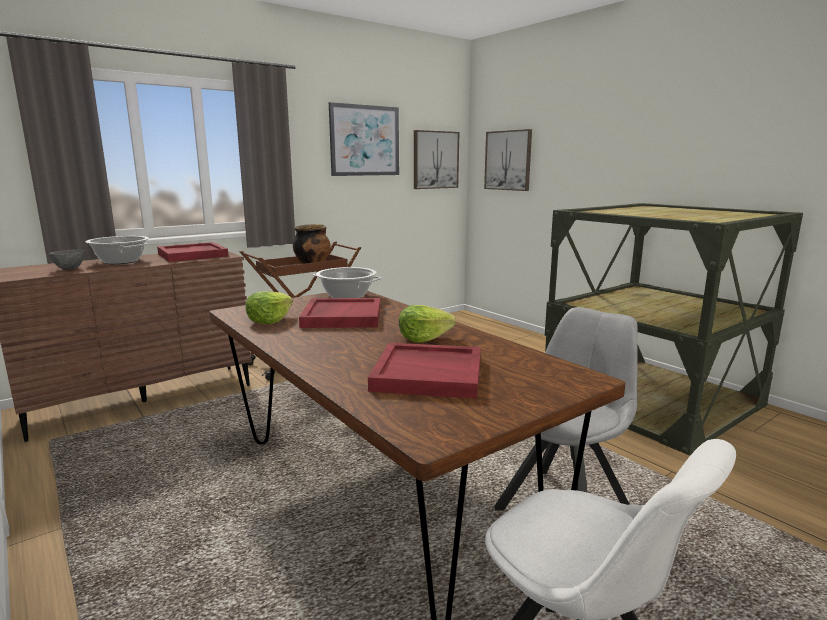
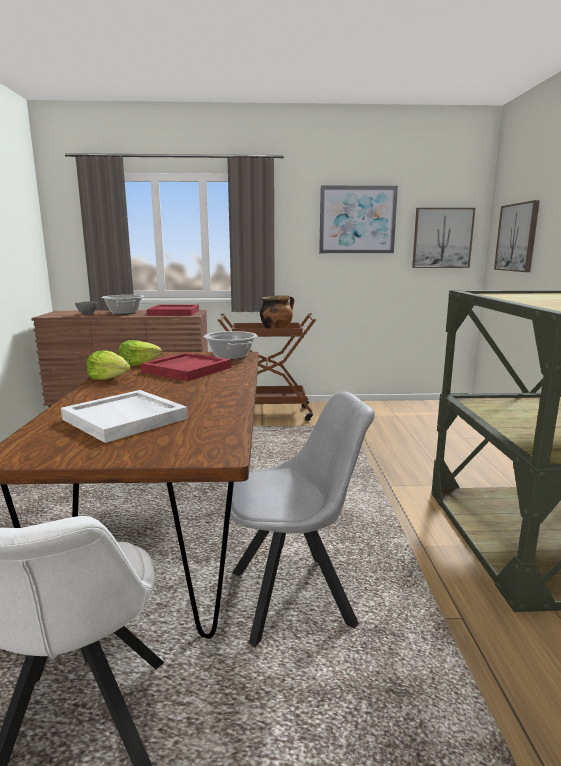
camera: 35 degrees right, 0 degrees up
red tray [368,343,481,399] -> white tray [61,390,188,443]
lettuce [399,305,456,342] -> lettuce moved to [87,350,130,380]

